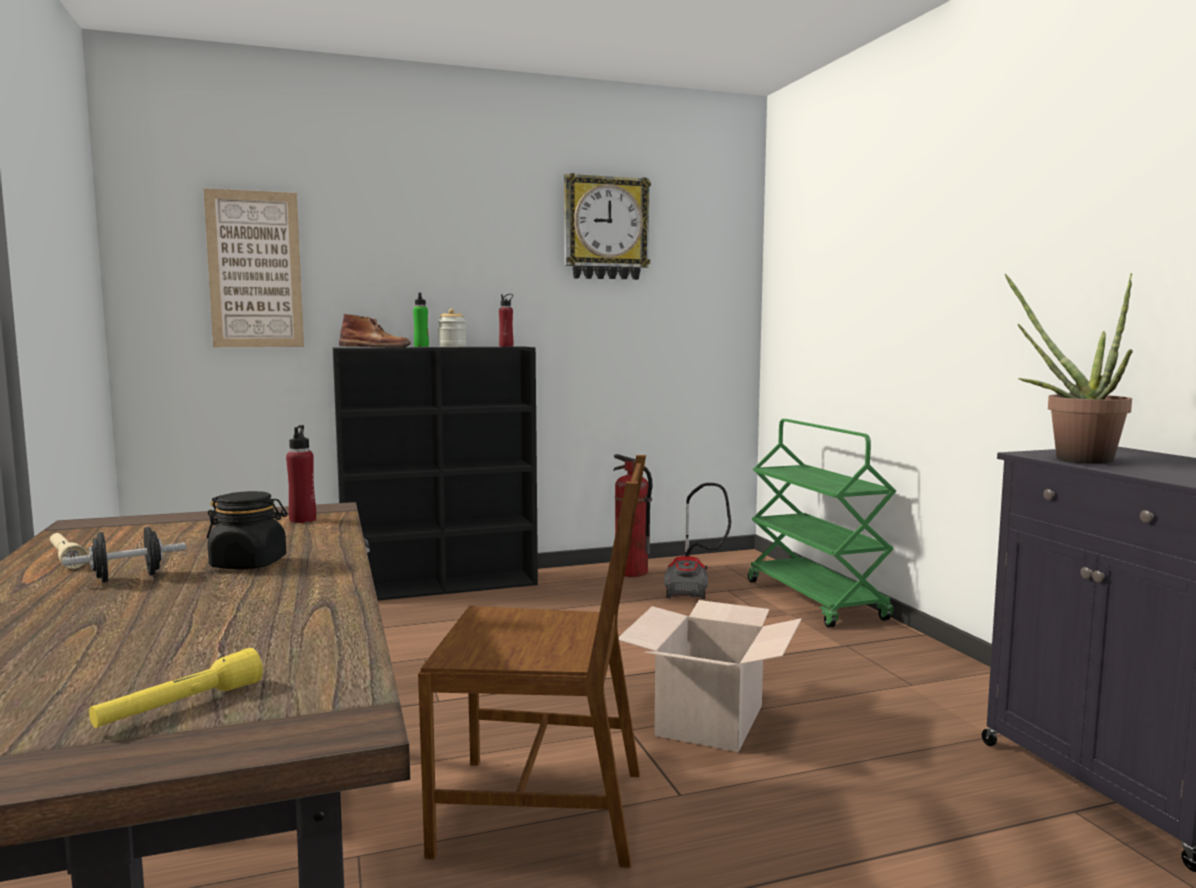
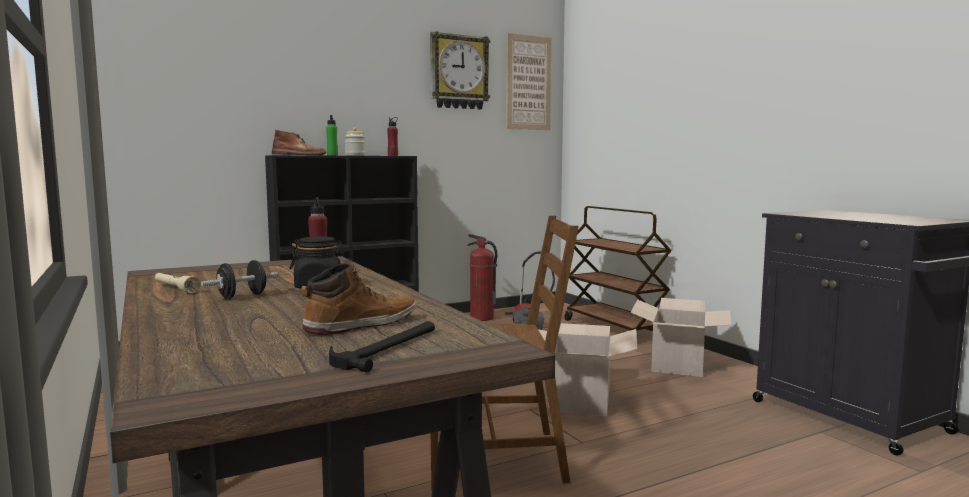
camera: 10 degrees left, 0 degrees up
yellow flashlight [89,648,263,728] -> hammer [329,321,435,372]
picture [203,188,304,347] -> picture moved to [506,33,551,130]
green cart [748,419,896,628] -> brown cart [564,206,672,332]
potted plant [1004,273,1133,464] -> none
none -> boot [301,263,416,335]
none -> cardboard box [630,298,731,377]

